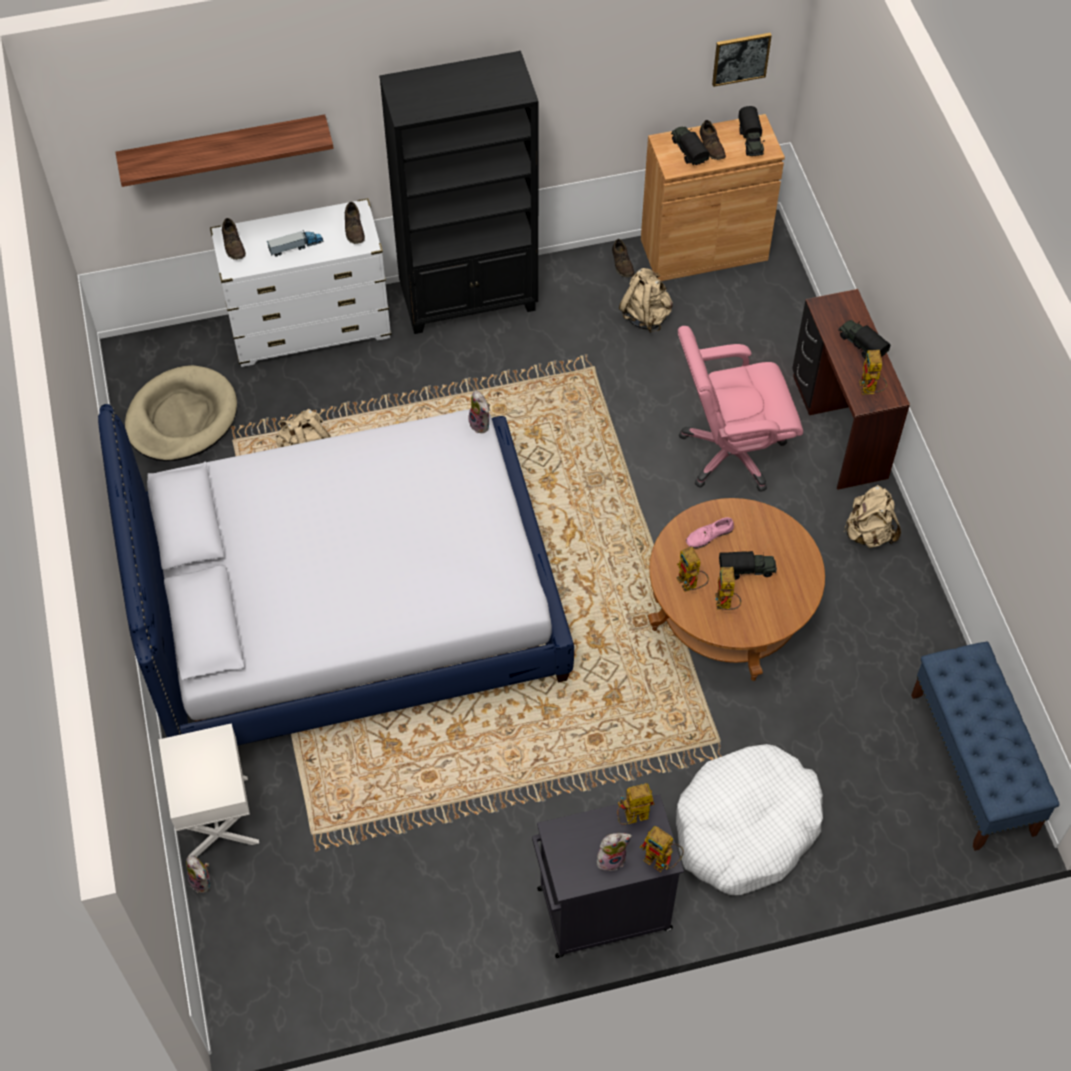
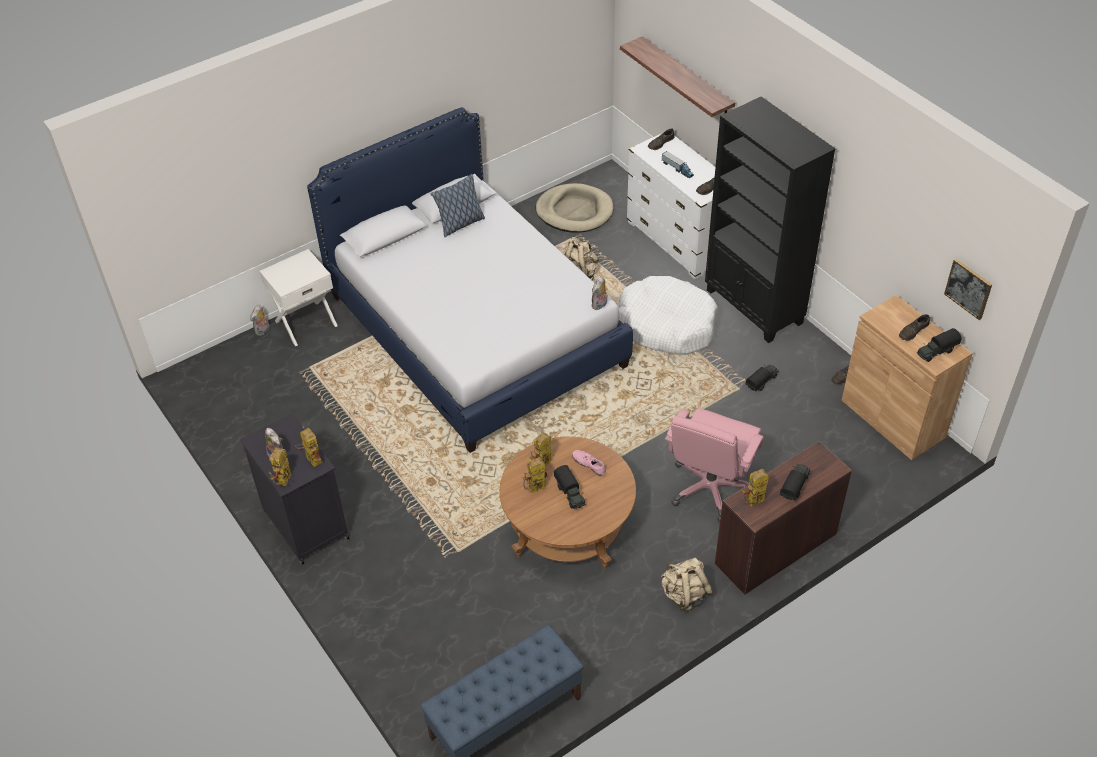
camera: 70 degrees right, 10 degrees down
beige backpack [619,268,673,333] -> none
toy truck [671,127,710,165] -> toy truck moved to [746,365,779,391]
white dog bed [676,744,823,895] -> white dog bed moved to [618,276,718,355]
pink office chair [678,326,803,492] -> pink office chair turned 120 degrees counterclockwise [665,408,764,522]
none -> pillow [430,174,485,237]

